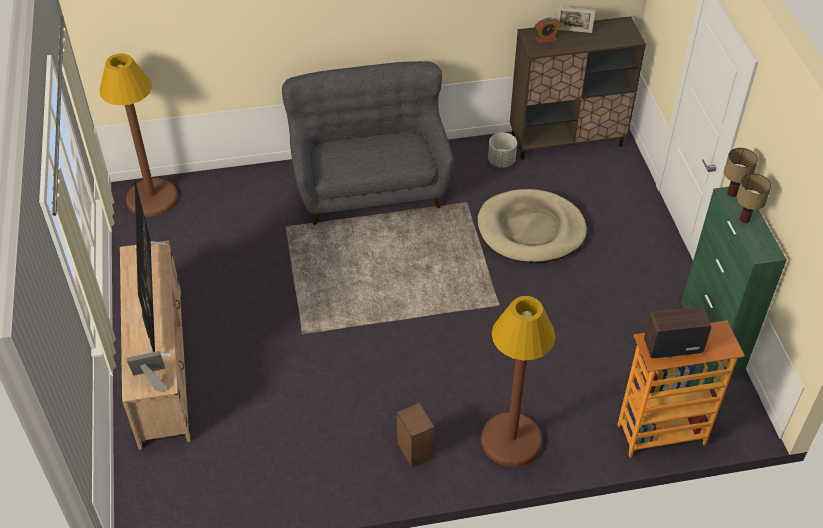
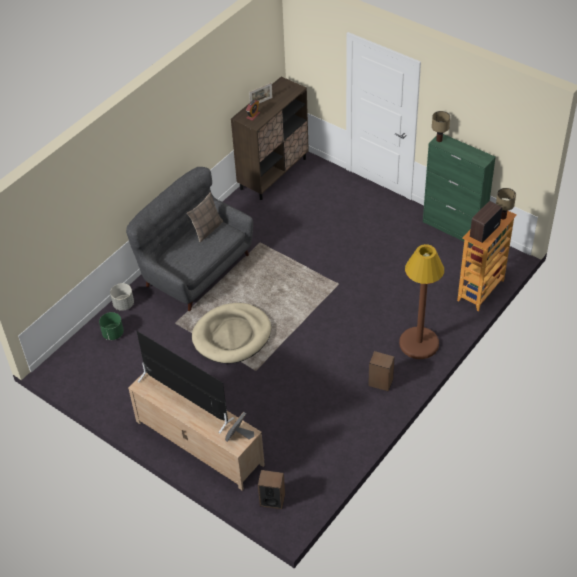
camera: 40 degrees left, 0 degrees up
brown floor lamp [100,53,178,217] -> none
beige dog bed [478,189,587,263] -> beige dog bed moved to [192,303,271,364]
grey planter [488,132,517,168] -> grey planter moved to [110,283,134,311]
table lamp [736,173,771,223] -> table lamp moved to [496,188,516,219]
none -> green planter [99,312,124,340]
none -> pillow [187,192,223,242]
none -> speaker [258,470,285,509]

